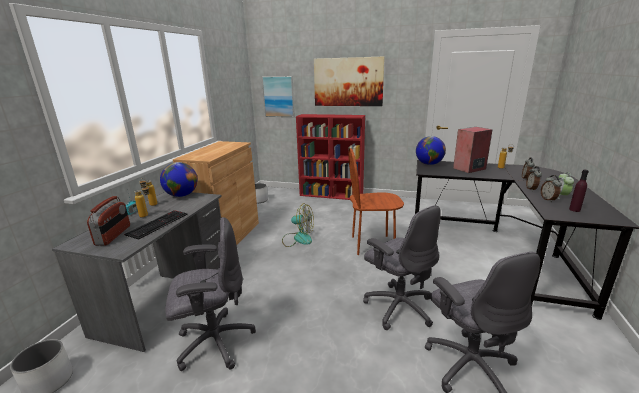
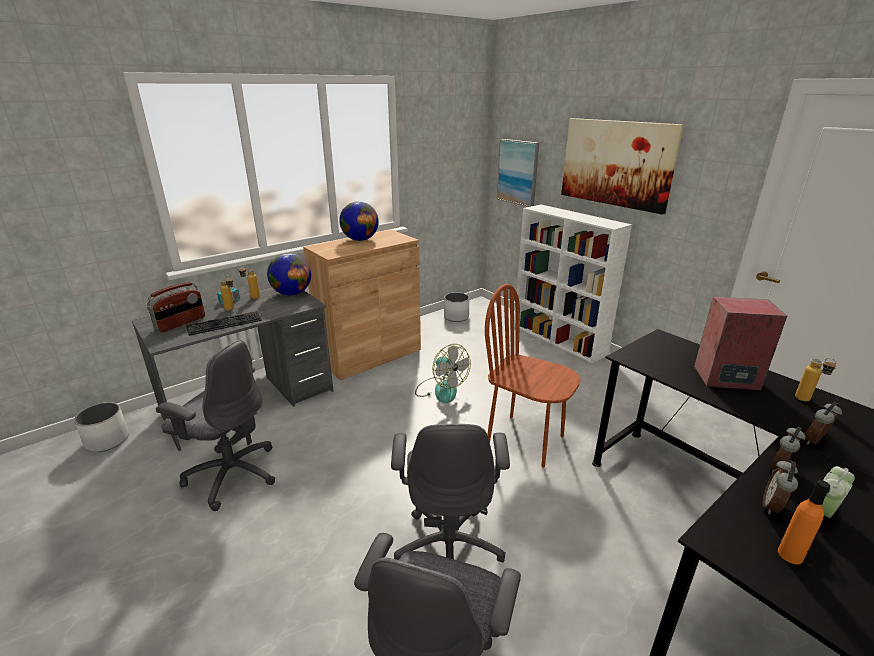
camera: 35 degrees right, 5 degrees up
red bookcase [296,114,365,200] -> white bookcase [514,205,632,363]
globe [416,136,446,165] -> globe moved to [339,201,379,241]
purple bottle [569,170,589,212] -> orange bottle [778,480,830,565]

